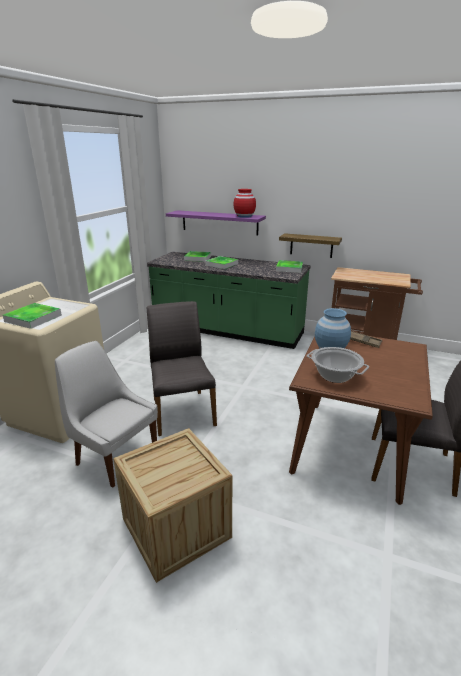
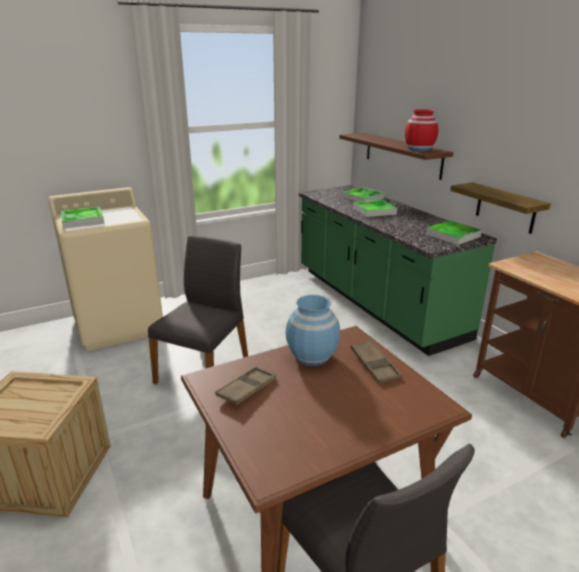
camera: 40 degrees right, 0 degrees up
white chair [55,341,158,488] -> none
purple shelf [166,210,266,236] -> brown shelf [339,133,453,180]
cooking pot [307,347,369,383] -> brown tray [215,366,276,405]

